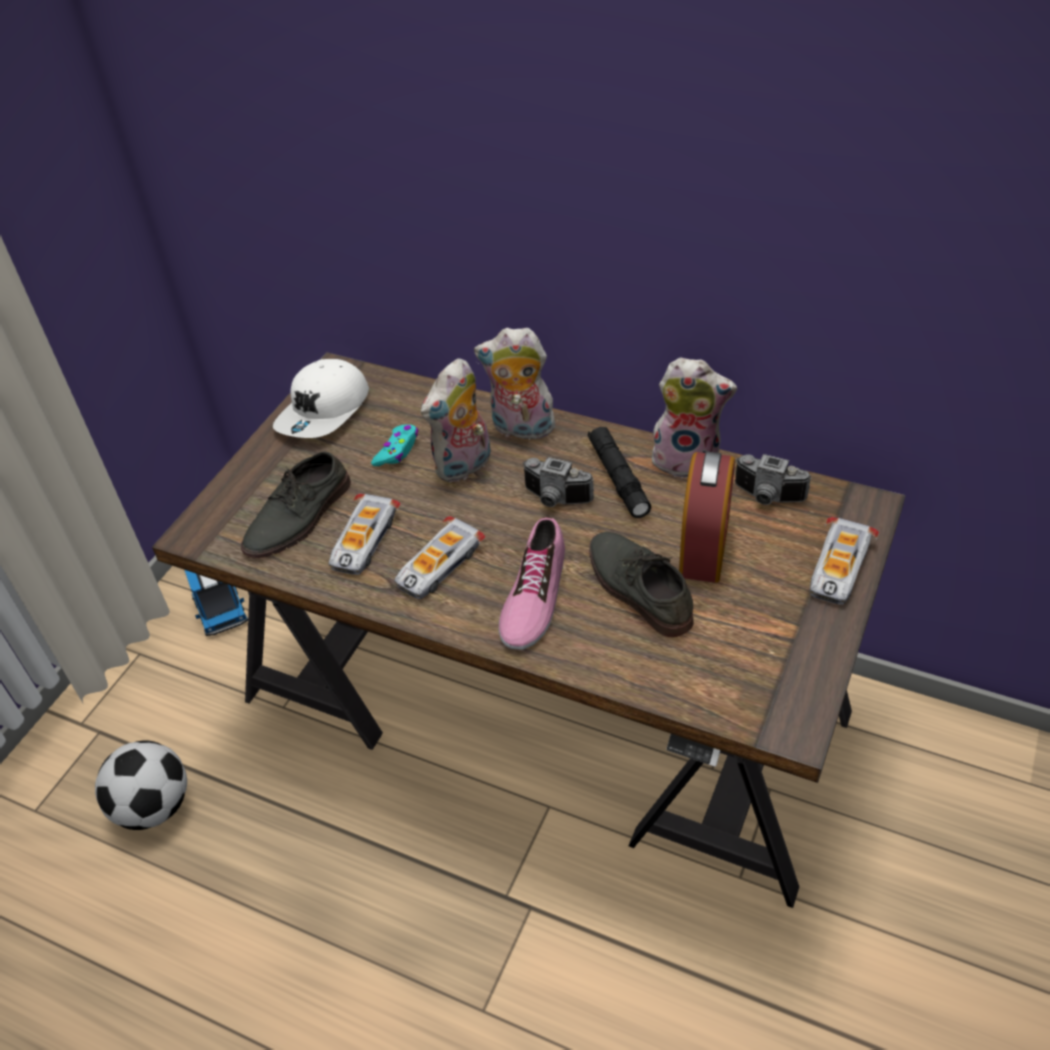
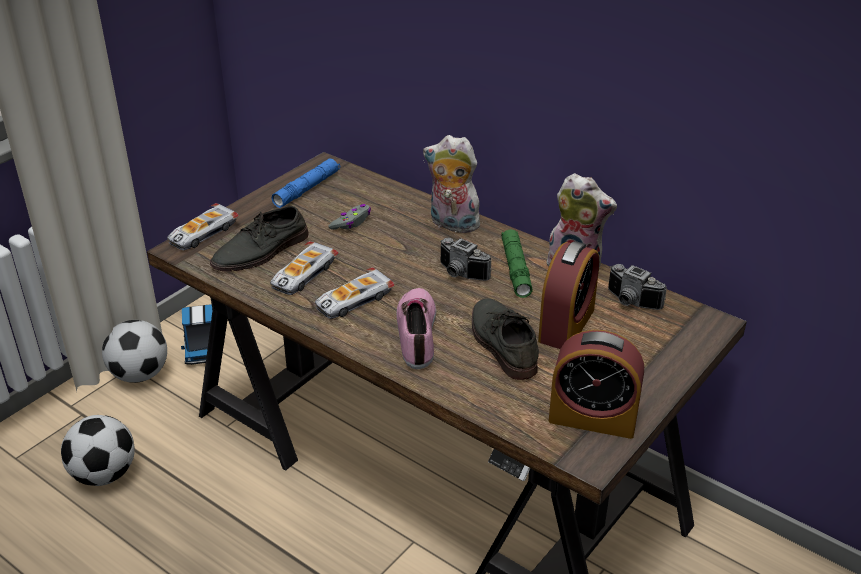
camera: 10 degrees right, 10 degrees down
white cap [273,359,369,438] -> blue flashlight [271,159,340,208]
turquoise game controller [371,424,418,466] -> grey game controller [328,204,371,230]
plush toy [421,358,491,483] -> none
shoe [499,516,565,650] -> shoe turned 150 degrees clockwise [396,288,436,369]
black flashlight [588,427,651,518] -> green flashlight [501,229,533,298]
toy car [810,517,879,605] -> toy car moved to [167,203,239,250]
none -> football [102,320,167,383]
none -> alarm clock [549,330,644,439]

